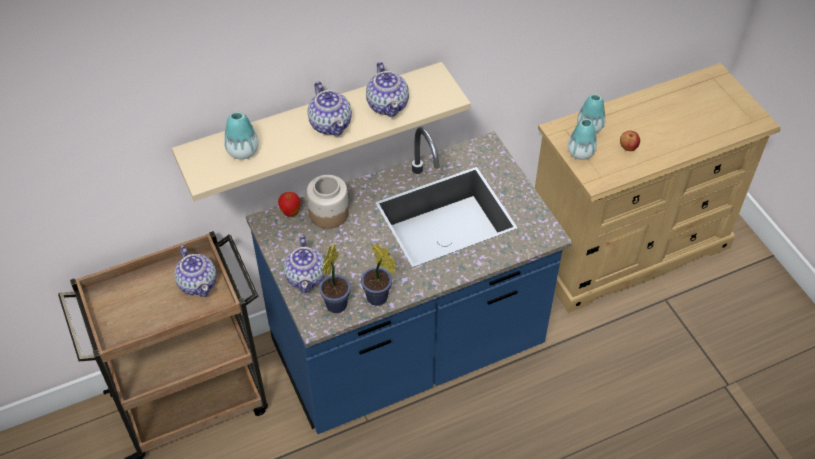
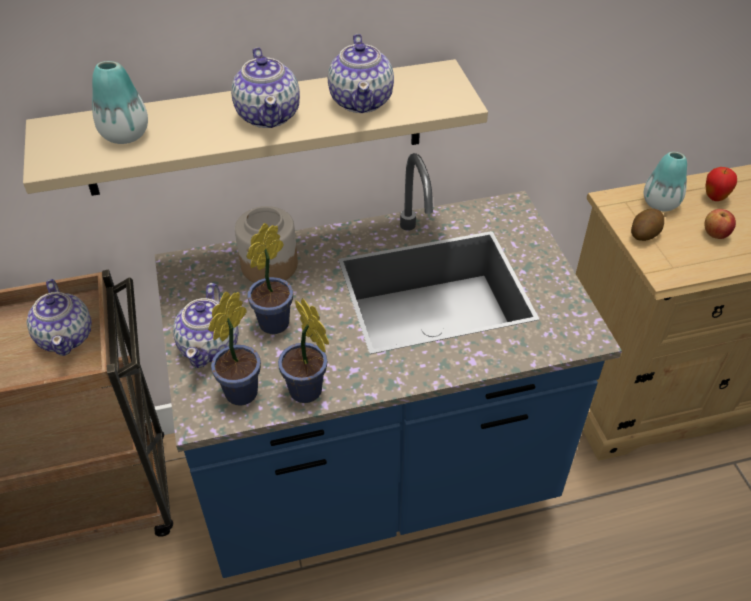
camera: 10 degrees right, 5 degrees down
apple [278,192,301,217] -> apple moved to [705,167,737,201]
vase [568,119,597,160] -> potato [631,209,664,241]
none -> potted plant [246,223,293,334]

